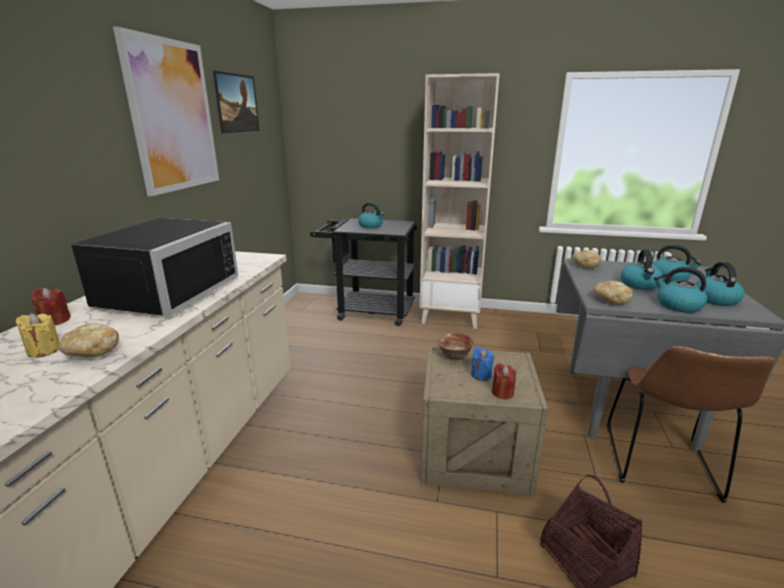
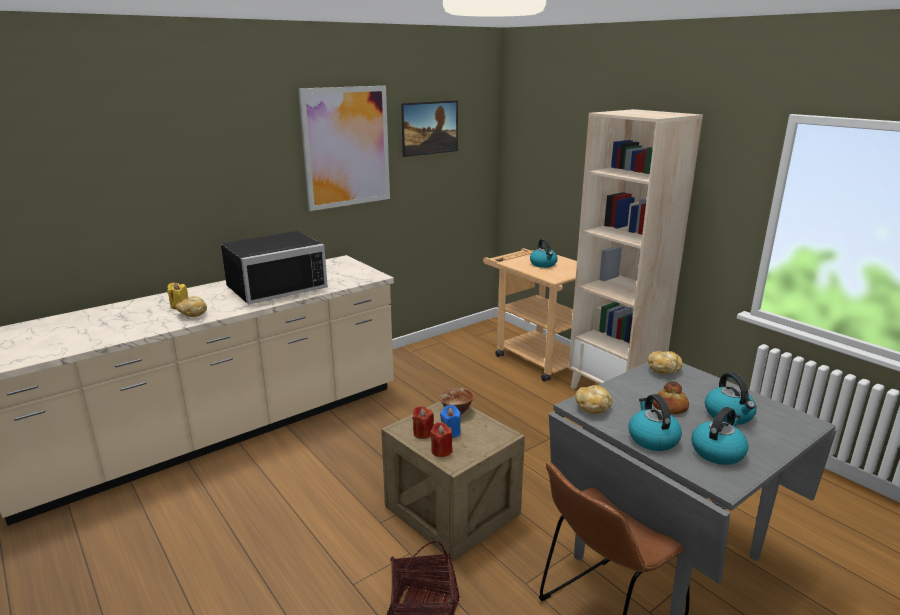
camera: 40 degrees right, 0 degrees up
red candle [31,288,71,325] -> red candle moved to [413,406,434,439]
black cart [310,218,417,326] -> beige cart [483,248,577,382]
kettle [620,249,663,290] -> bread [653,381,689,415]

